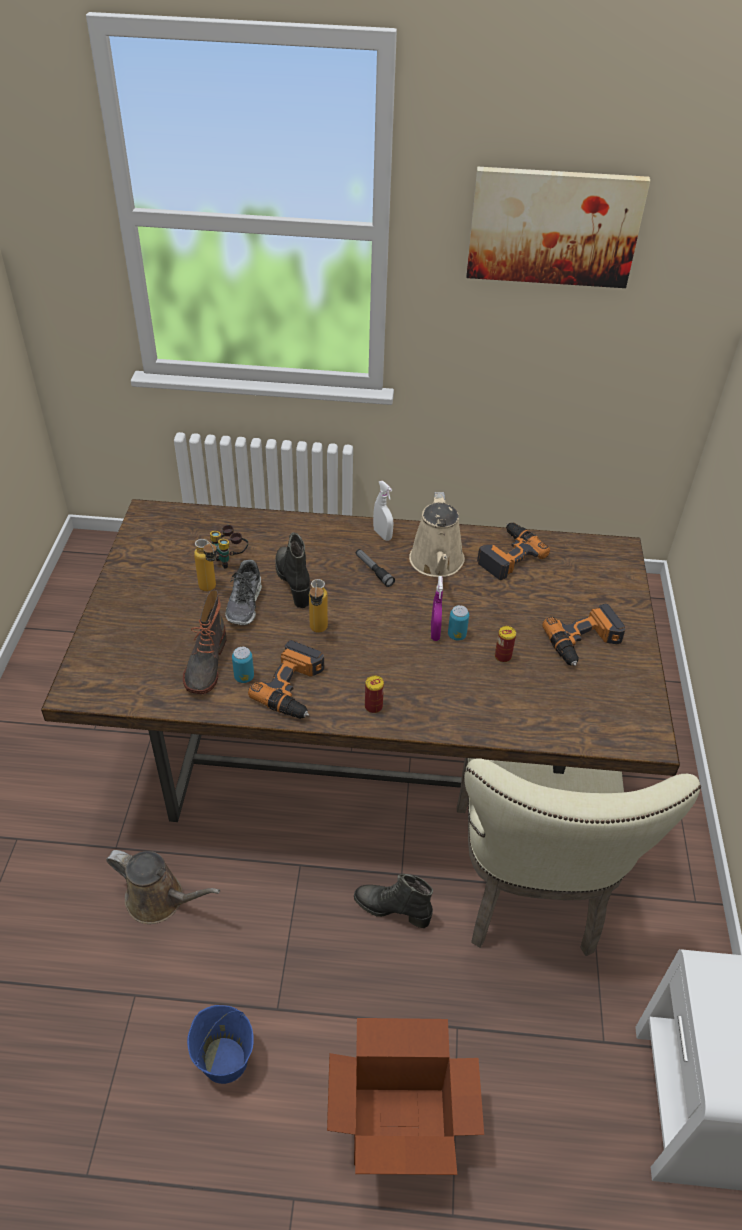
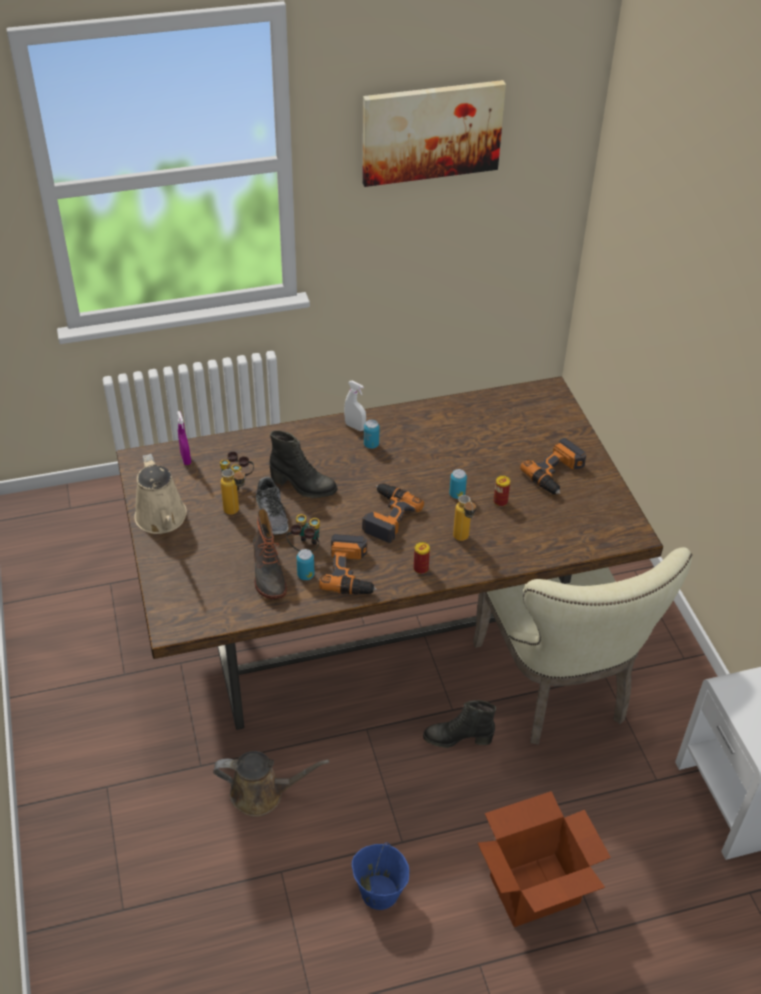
camera: 20 degrees left, 0 degrees up
black boot [275,532,310,608] -> black boot turned 150 degrees clockwise [269,431,338,498]
bottle [309,579,328,633] -> bottle moved to [453,495,476,541]
flashlight [356,549,395,587] -> none
beige watering can [409,492,465,577] -> beige watering can moved to [134,454,187,534]
purple spray bottle [431,576,443,641] -> purple spray bottle moved to [177,411,191,465]
power drill [477,523,550,580] -> power drill moved to [362,483,424,543]
none -> binoculars [286,514,320,552]
none -> can [364,420,380,449]

